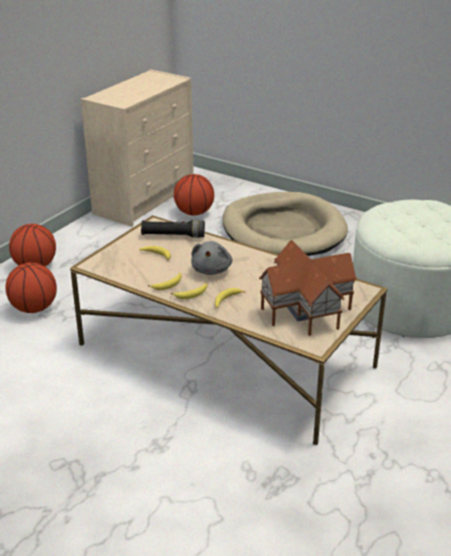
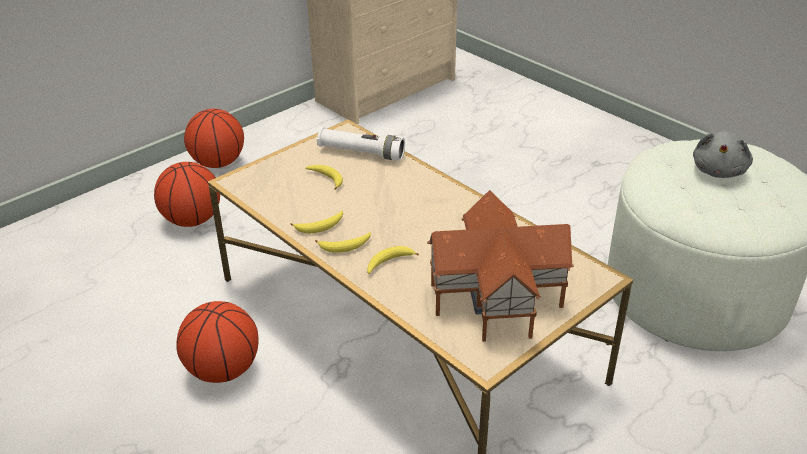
camera: 15 degrees right, 5 degrees up
black flashlight [141,220,205,238] -> white flashlight [317,127,405,160]
basketball [174,174,214,216] -> basketball moved to [176,301,258,383]
grey plush toy [191,241,232,275] -> grey plush toy moved to [693,131,753,178]
beige dog bed [223,192,348,256] -> none

